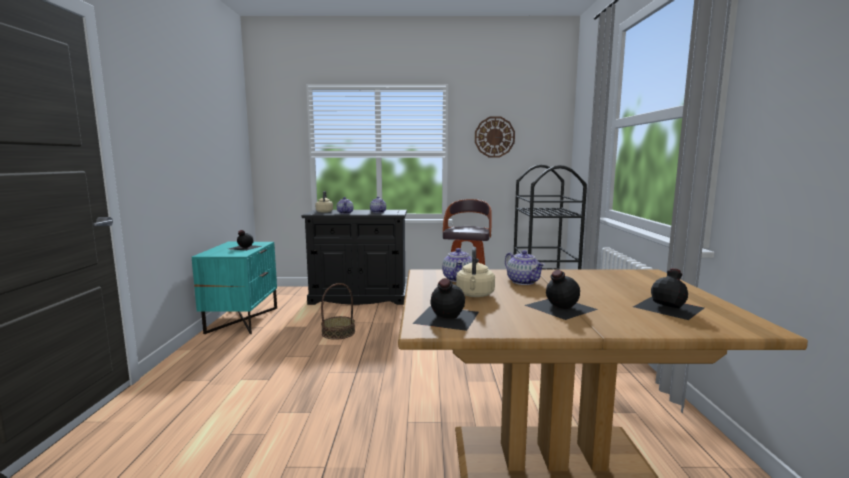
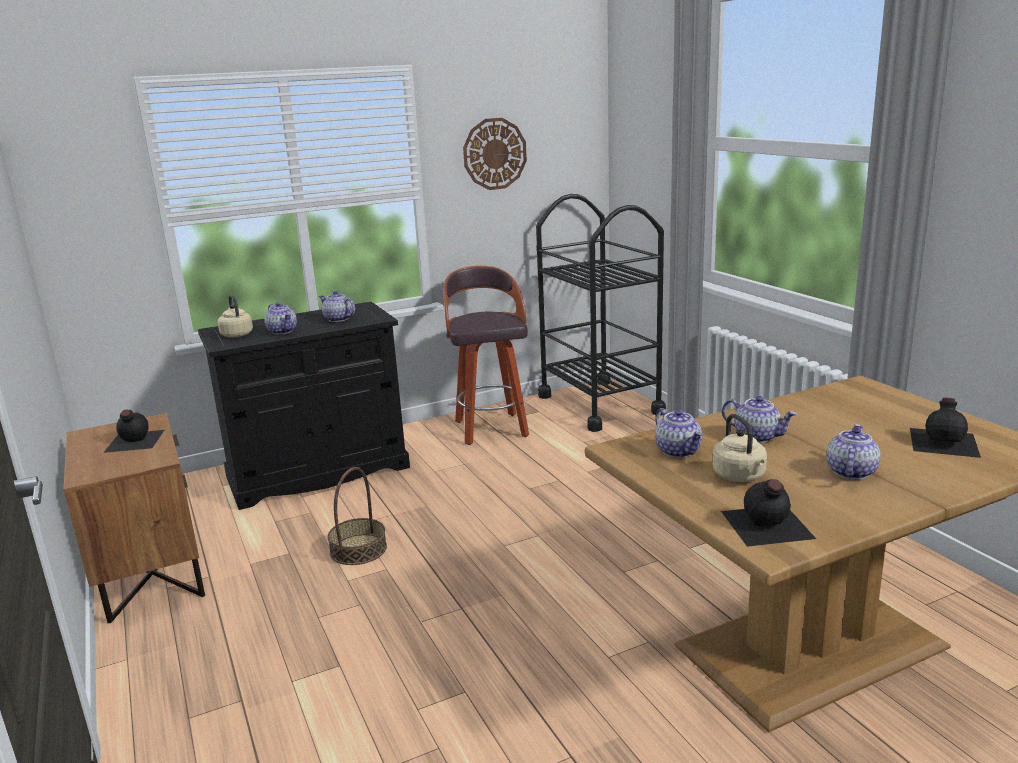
camera: 25 degrees left, 10 degrees up
turquoise nightstand [192,242,277,334] -> brown nightstand [64,413,205,623]
black bottle [525,270,598,320] -> teapot [826,424,880,480]

